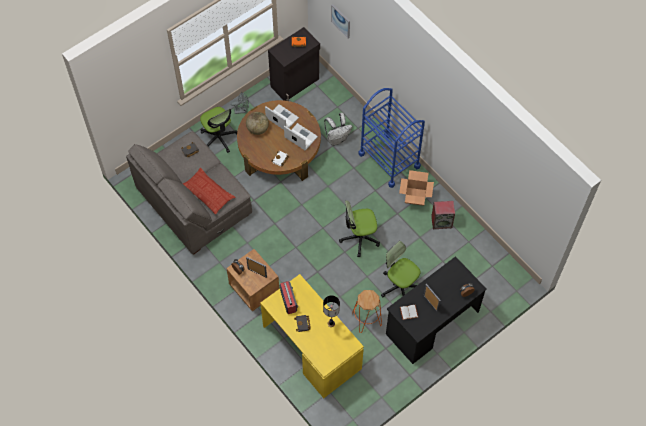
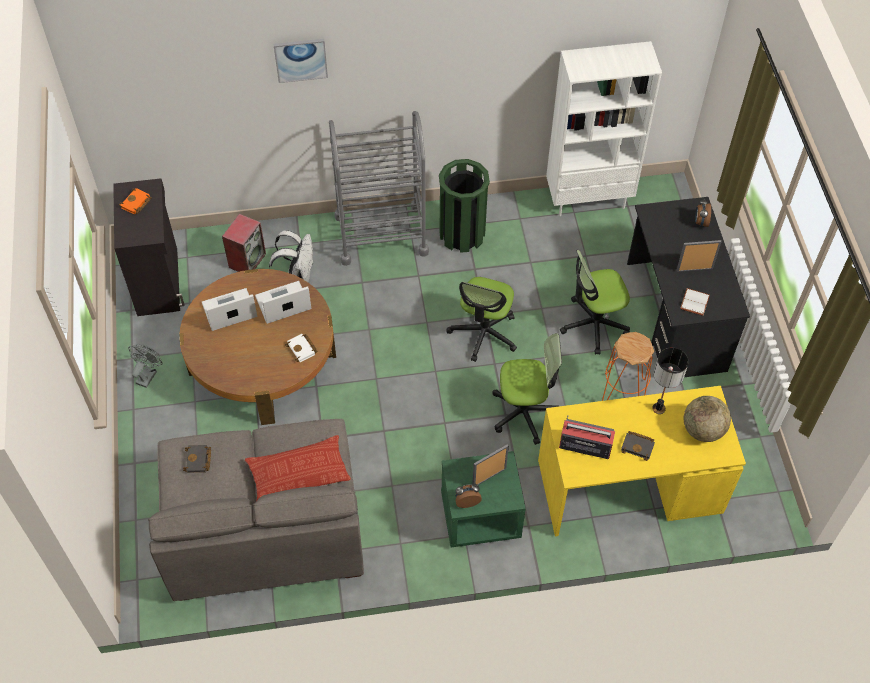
camera: 60 degrees left, 5 degrees down
office chair [200,107,237,153] -> office chair moved to [493,333,562,445]
brown nightstand [226,249,279,312] -> green nightstand [441,451,526,547]
globe [246,112,269,135] -> globe moved to [684,396,731,442]
picture [331,4,350,38] -> picture moved to [273,39,328,83]
blue cart [358,88,425,188] -> grey cart [329,111,429,266]
cardboard box [399,170,434,206] -> green trash can [439,159,490,253]
speaker [431,201,455,229] -> speaker moved to [222,214,266,272]
none -> white bookcase [546,41,662,216]

